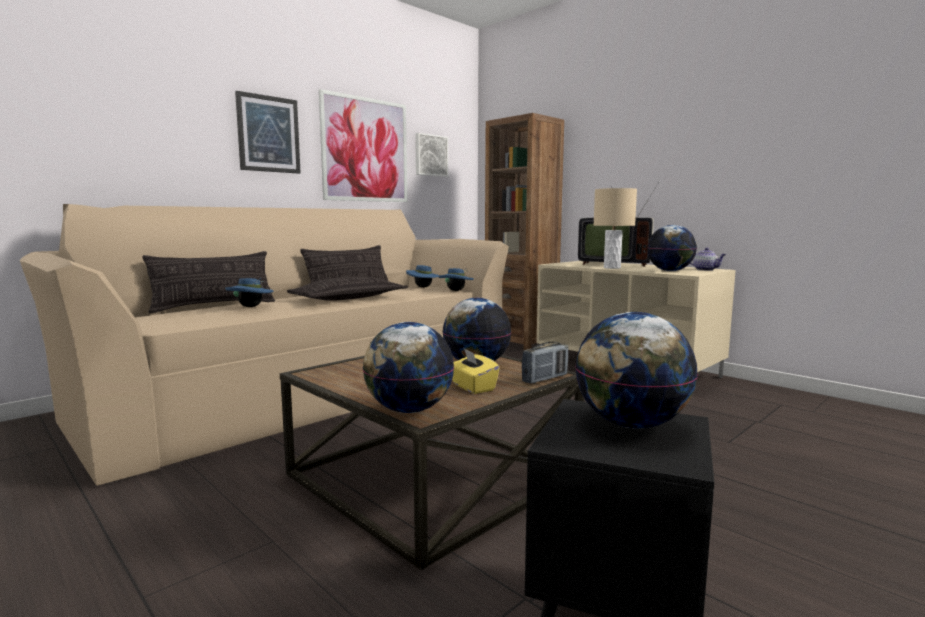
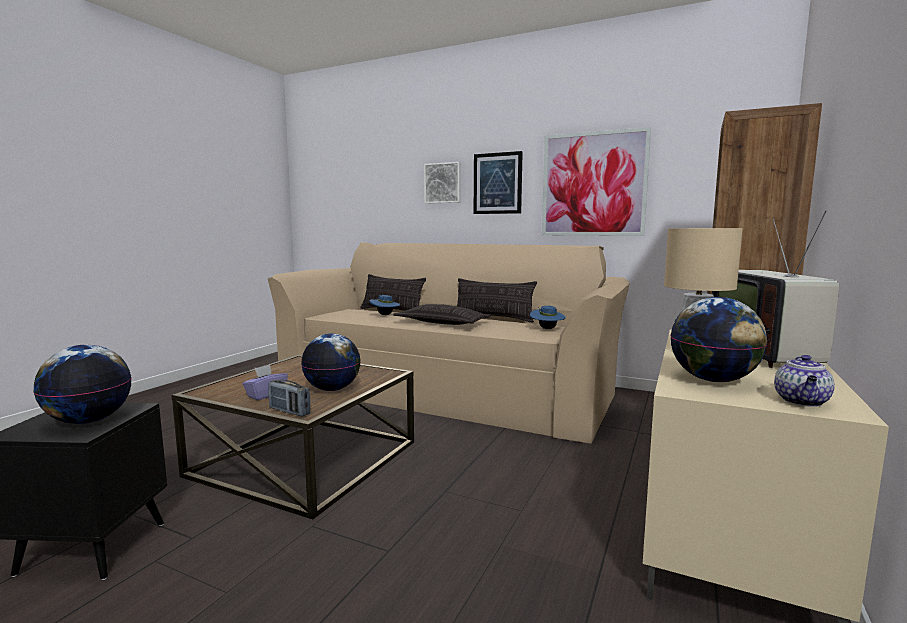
camera: 70 degrees right, 0 degrees up
globe [363,322,454,413] -> none
picture [415,133,448,177] -> picture moved to [424,162,461,203]
blue hat [439,268,474,291] -> none
yellow tissue box [452,349,499,394] -> purple tissue box [242,365,288,400]

